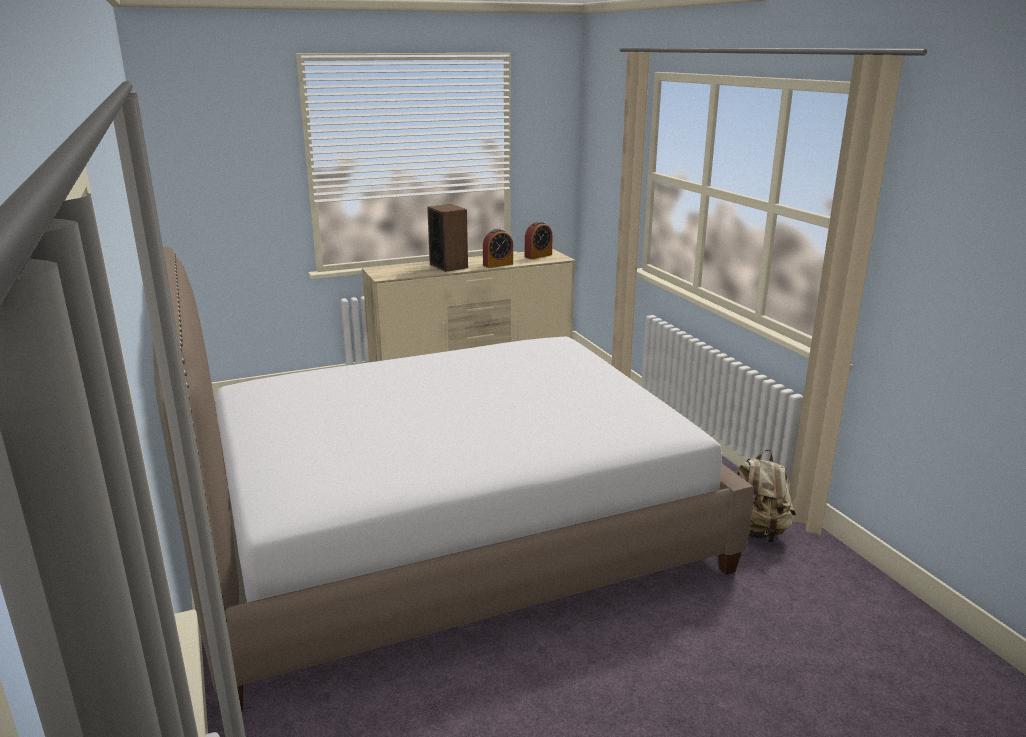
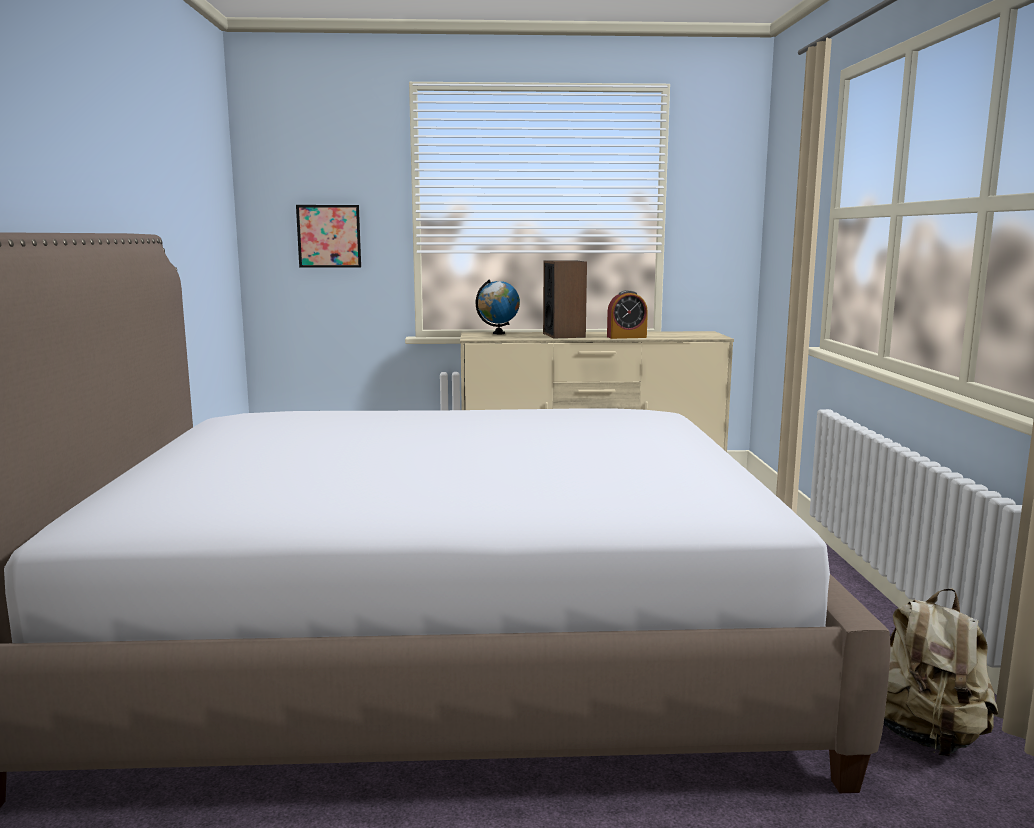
camera: 20 degrees right, 10 degrees down
alarm clock [525,221,552,259] -> none
none -> picture [296,205,361,268]
none -> globe [476,279,520,334]

